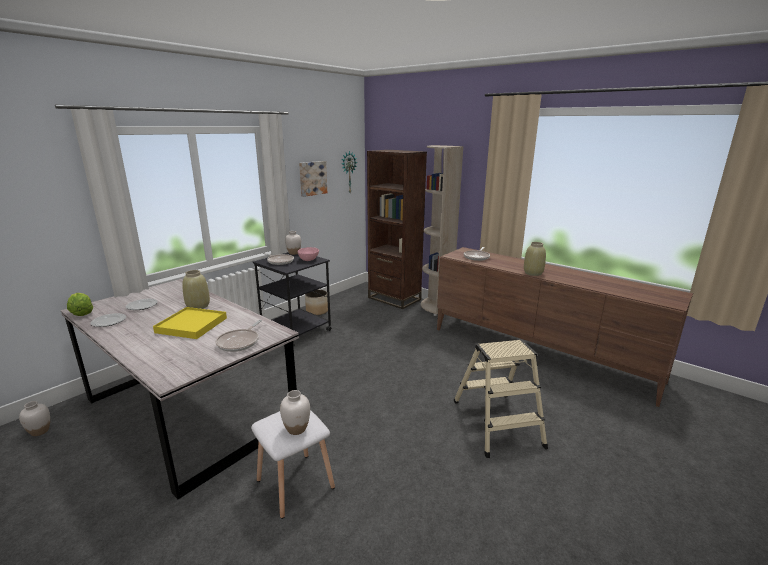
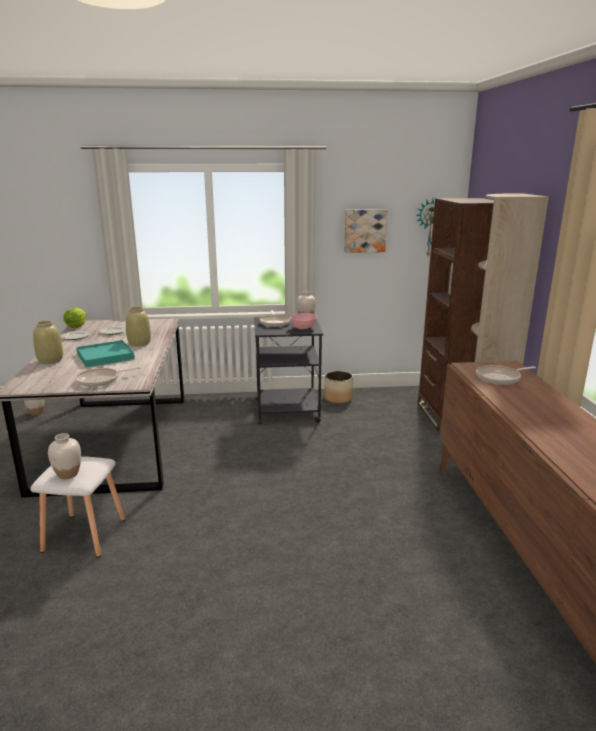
camera: 45 degrees right, 0 degrees up
yellow tray [153,307,227,339] -> turquoise tray [76,340,135,368]
beige step ladder [453,339,548,458] -> none
beige vase [524,242,546,276] -> beige vase moved to [33,321,63,364]

